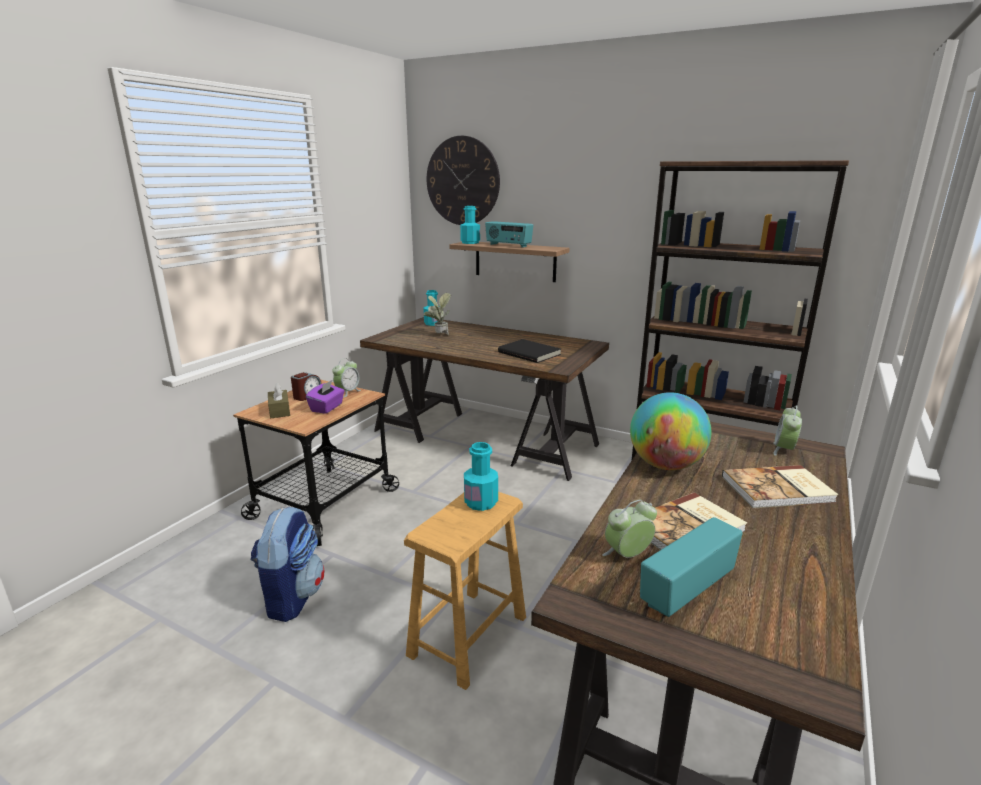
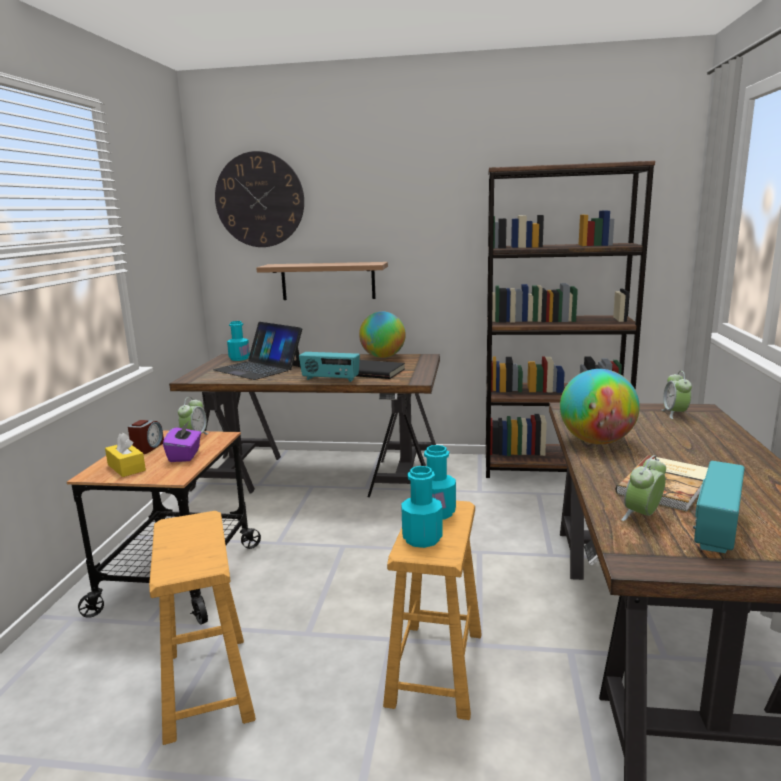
camera: 20 degrees left, 5 degrees down
backpack [250,507,325,622] -> brown stool [149,511,256,745]
brown tissue box [268,382,290,418] -> yellow tissue box [105,433,146,477]
potted plant [424,293,451,335] -> laptop [213,322,302,380]
turquoise bottle [460,206,480,244] -> turquoise bottle moved to [401,466,443,548]
radio [485,221,533,248] -> radio moved to [299,352,360,382]
book [722,465,839,508] -> none
none -> globe [359,311,406,358]

